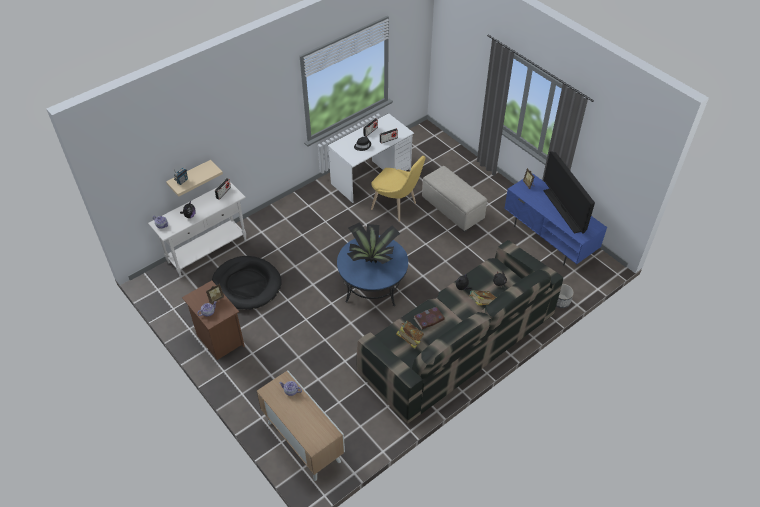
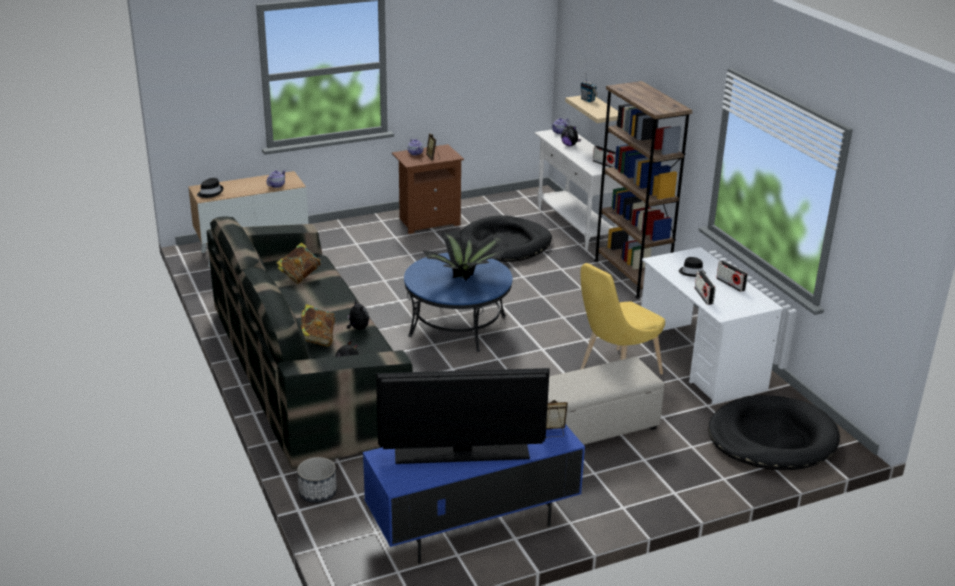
camera: 105 degrees right, 20 degrees down
book [414,307,445,329] -> none
none -> black hat [197,178,223,198]
none -> brown bookcase [594,81,692,298]
none -> black dog bed [708,395,840,470]

